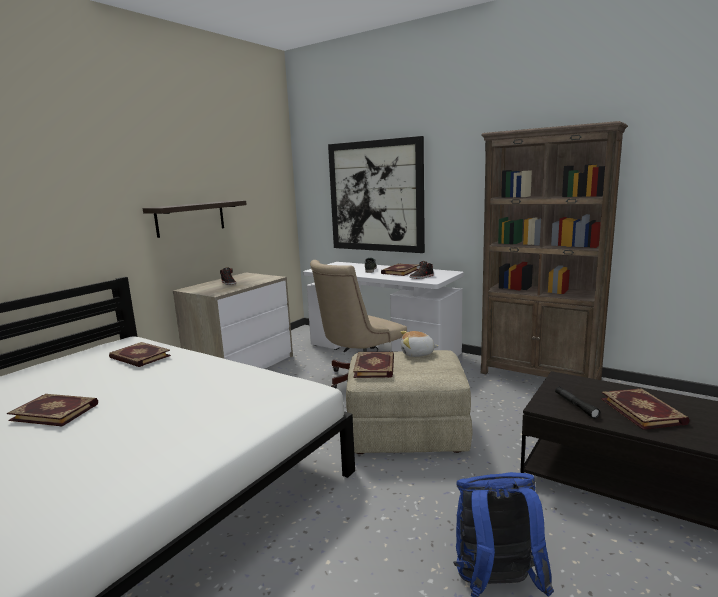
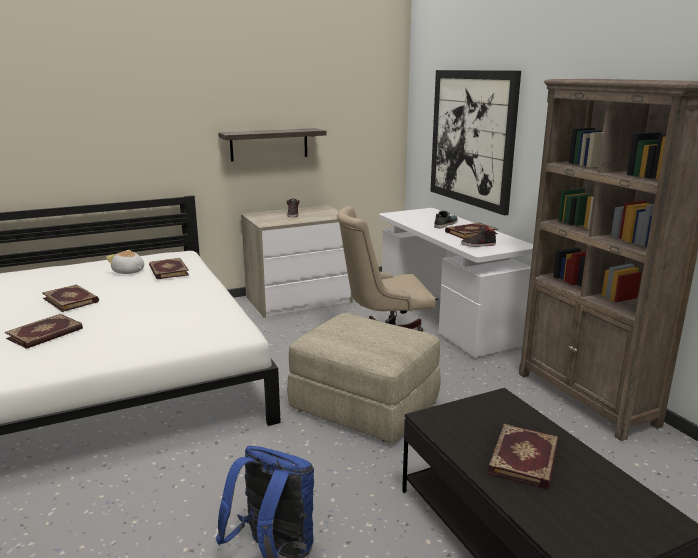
camera: 30 degrees right, 5 degrees up
book [353,351,394,378] -> book moved to [5,314,83,349]
plush toy [401,331,439,357] -> plush toy moved to [106,250,144,274]
black flashlight [555,387,600,419] -> none

